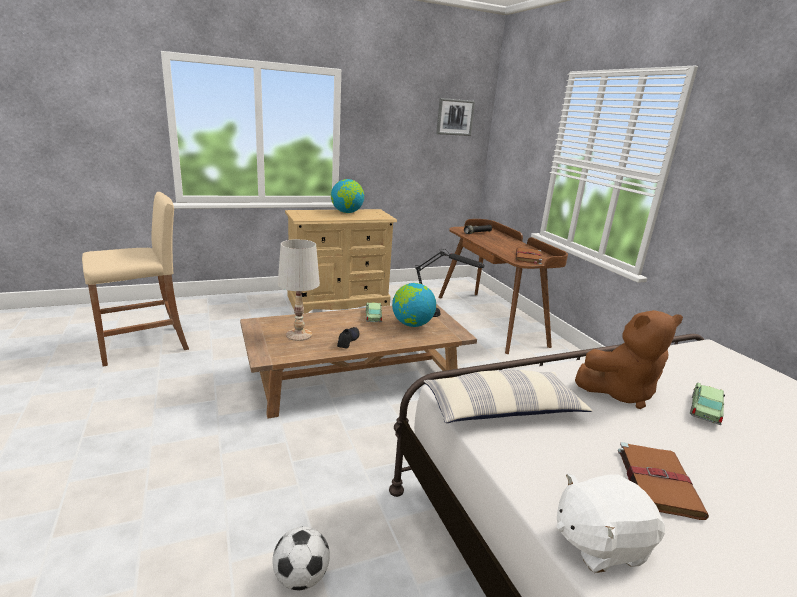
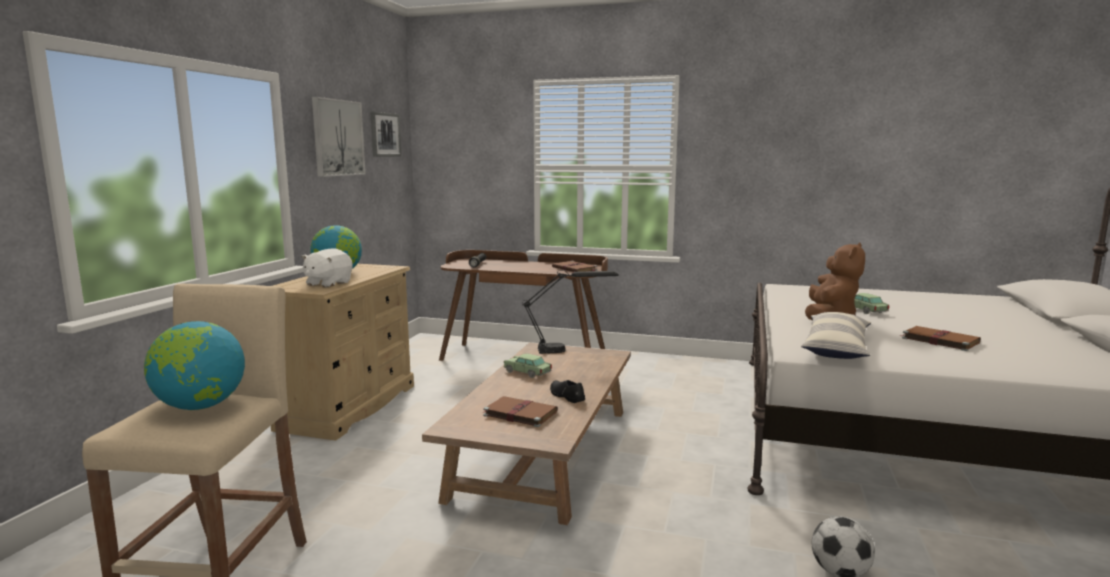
camera: 50 degrees left, 10 degrees down
white table lamp [278,239,320,341] -> brown book [483,396,558,427]
globe [392,283,436,327] -> globe moved to [144,321,245,410]
white plush toy [557,473,665,573] -> white plush toy moved to [301,248,352,287]
none -> picture [312,97,366,177]

